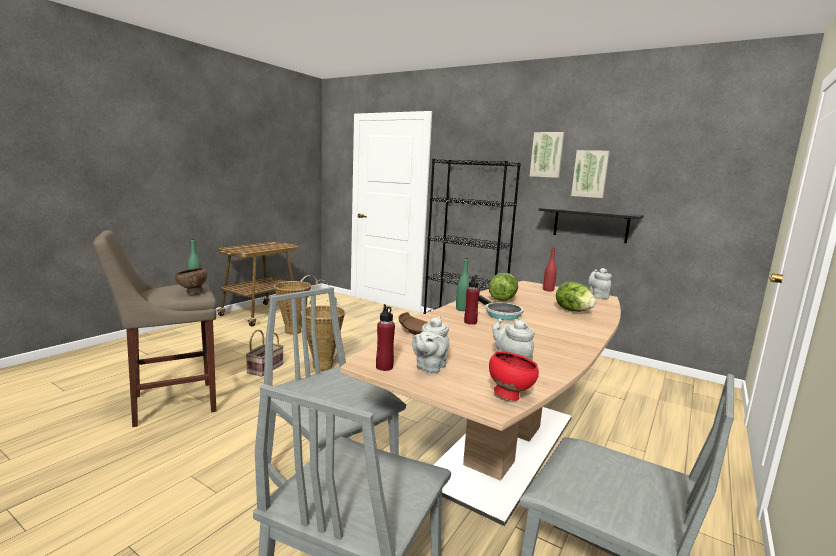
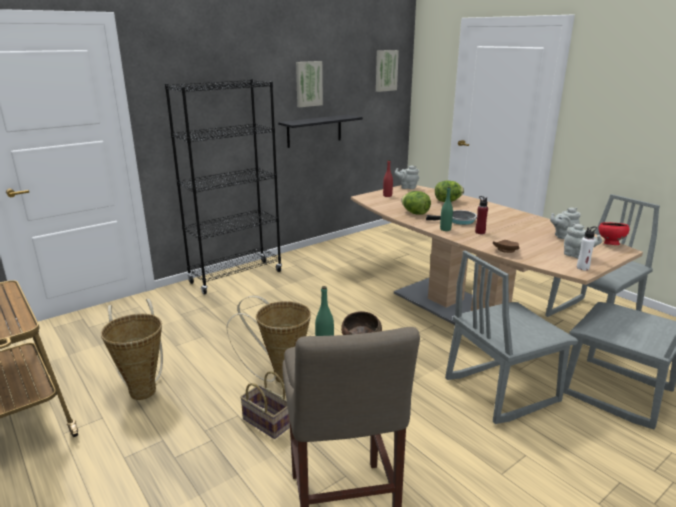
camera: 70 degrees left, 10 degrees up
red bottle [376,304,395,371] -> white bottle [577,226,597,270]
picture [530,132,565,178] -> picture moved to [376,50,399,92]

